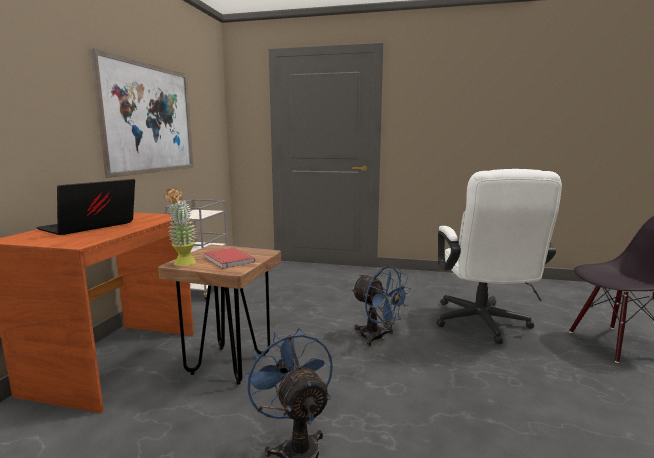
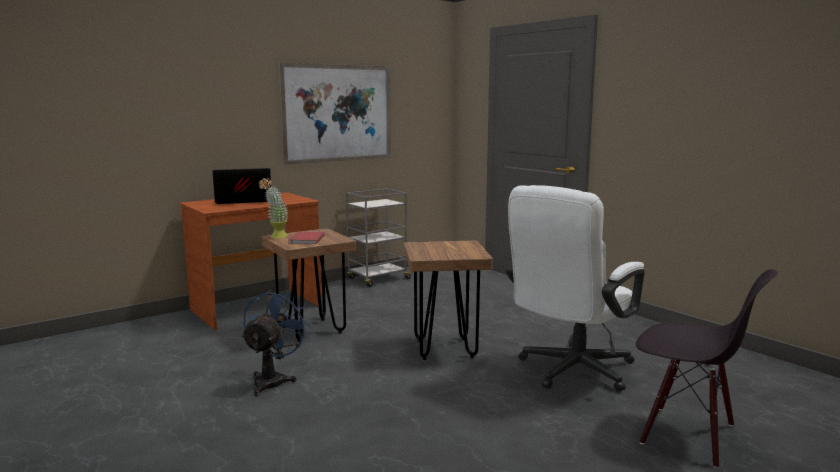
camera: 40 degrees right, 0 degrees up
blue fan [352,266,411,346] -> brown stool [404,241,493,360]

